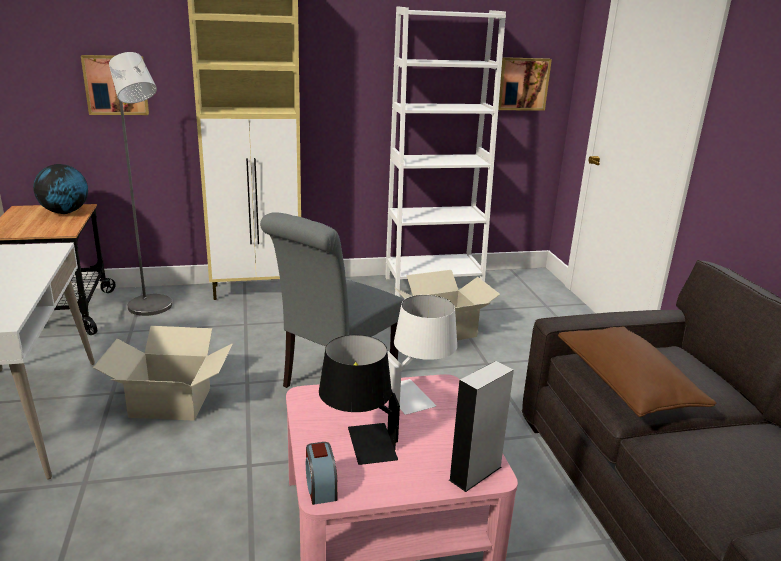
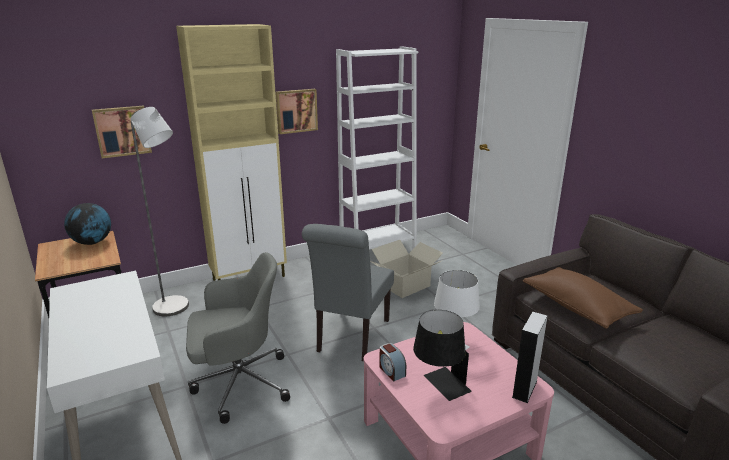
camera: 15 degrees left, 0 degrees up
cardboard box [93,326,233,421] -> grey office chair [186,252,290,424]
alarm clock [306,442,338,505] -> alarm clock moved to [379,343,406,382]
picture [498,57,552,111] -> picture moved to [276,89,318,134]

